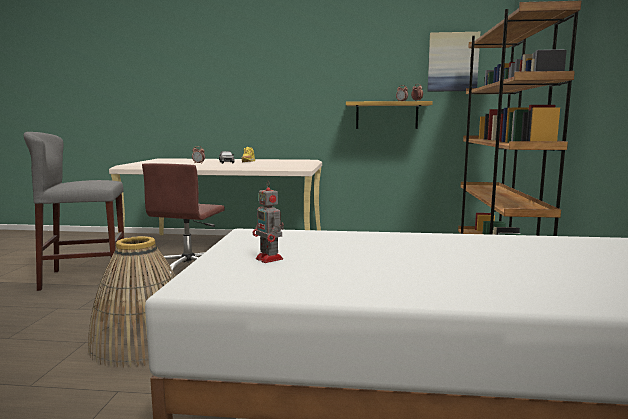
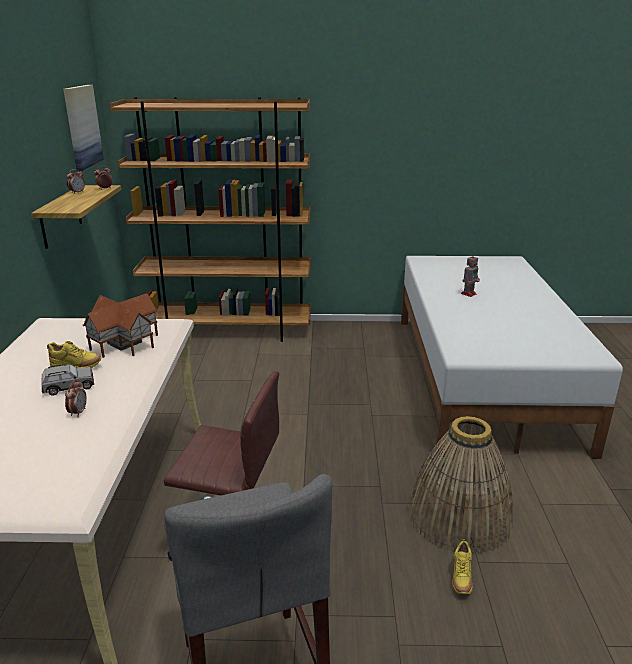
camera: 95 degrees left, 15 degrees up
toy robot [253,181,284,263] -> toy robot moved to [461,252,480,297]
none -> toy house [83,294,158,358]
none -> yellow shoe [453,540,473,595]

